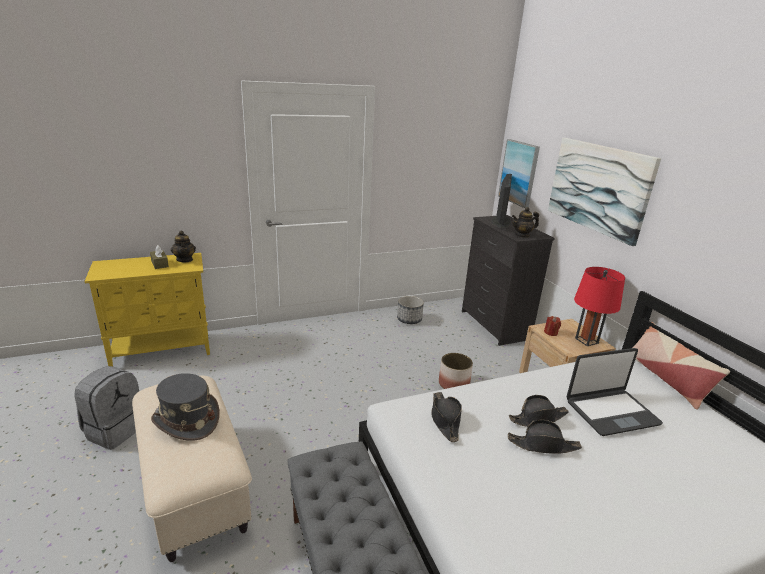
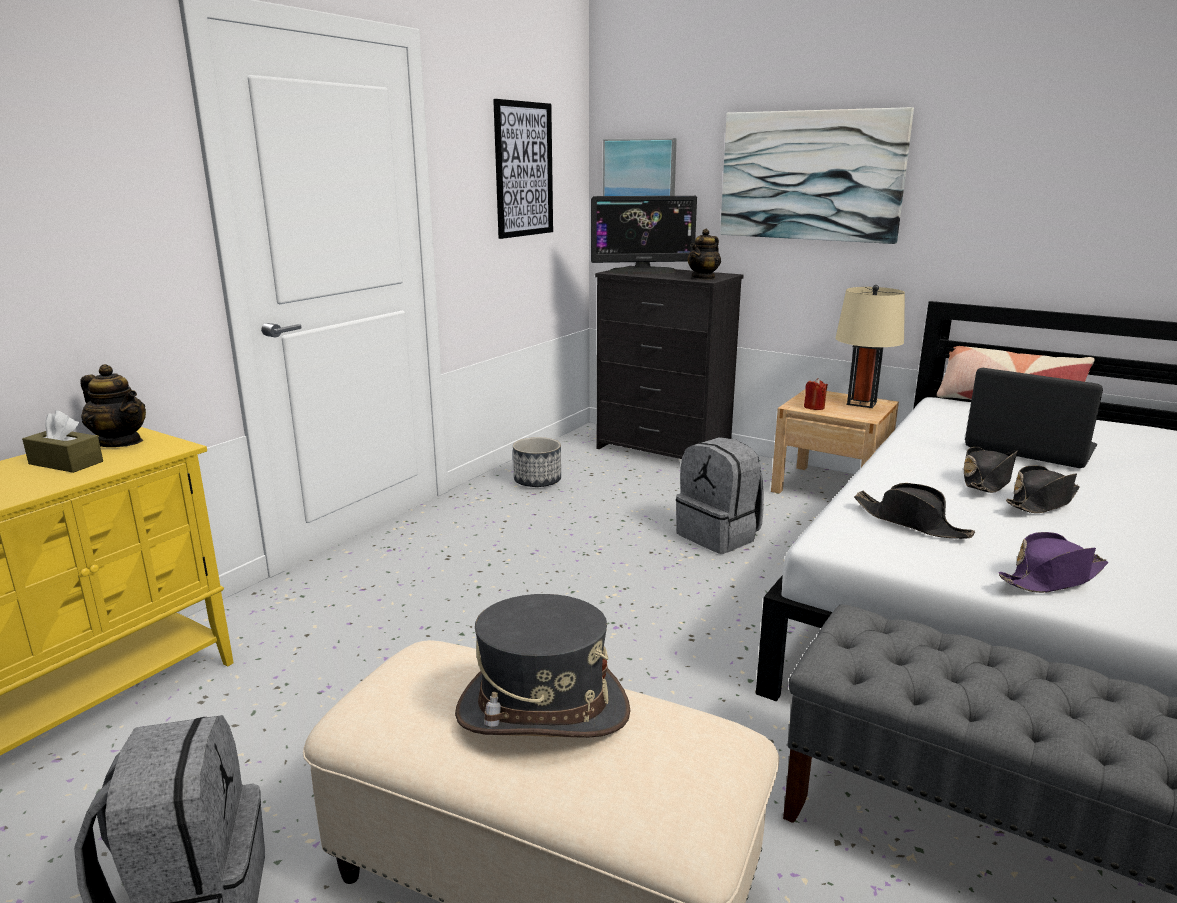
camera: 35 degrees left, 5 degrees down
planter [439,353,473,389] -> grey backpack [676,437,764,554]
monitor [491,174,512,228] -> monitor turned 105 degrees clockwise [591,196,697,274]
laptop [566,348,663,436] -> laptop turned 90 degrees counterclockwise [965,368,1103,468]
red table lamp [574,267,625,346] -> beige table lamp [835,285,905,408]
none -> picture [493,99,553,239]
none -> purple hat [999,532,1108,593]

